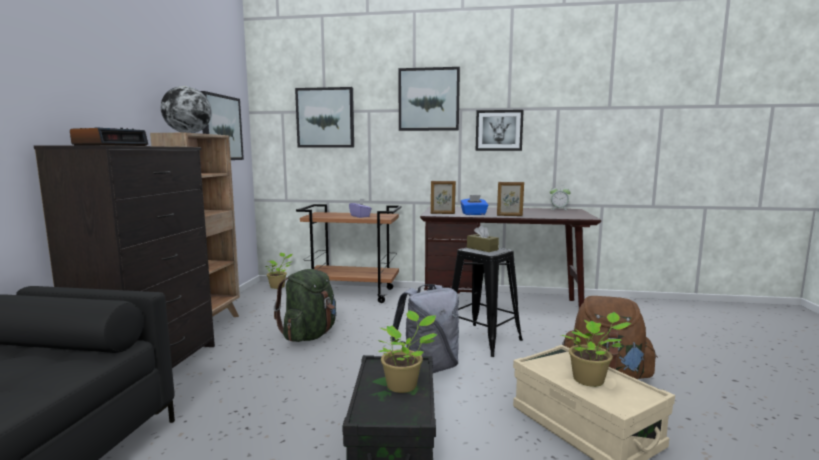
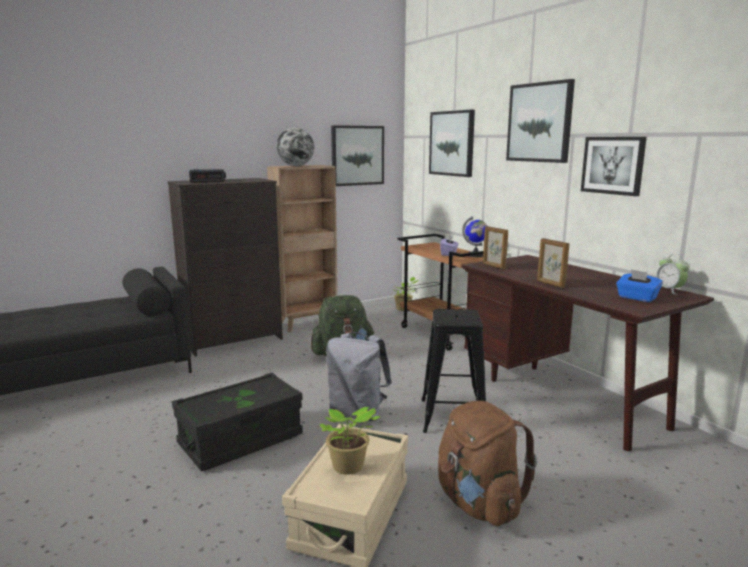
camera: 50 degrees right, 5 degrees up
potted plant [377,310,438,393] -> none
blue tissue box [460,195,488,215] -> blue tissue box moved to [616,269,663,302]
brown tissue box [467,225,499,252] -> none
none -> globe [462,216,487,257]

